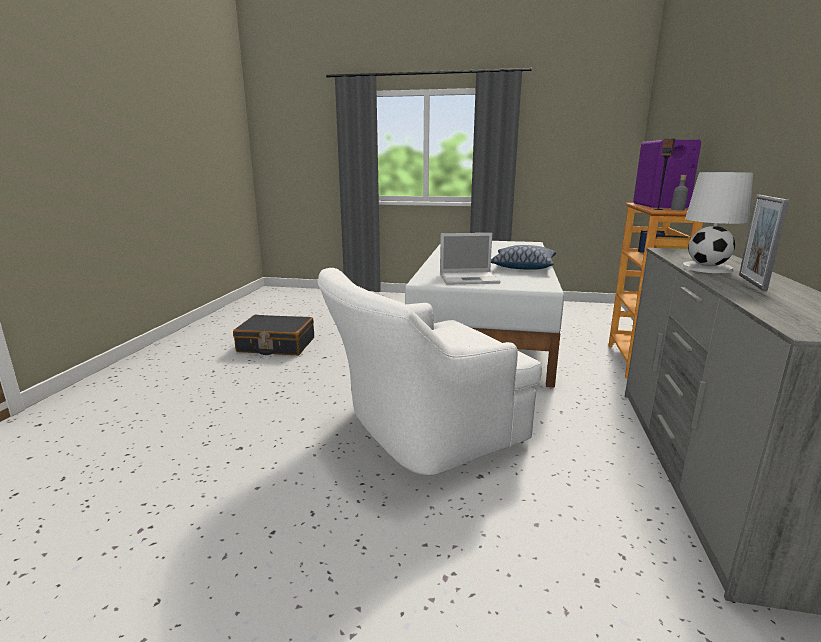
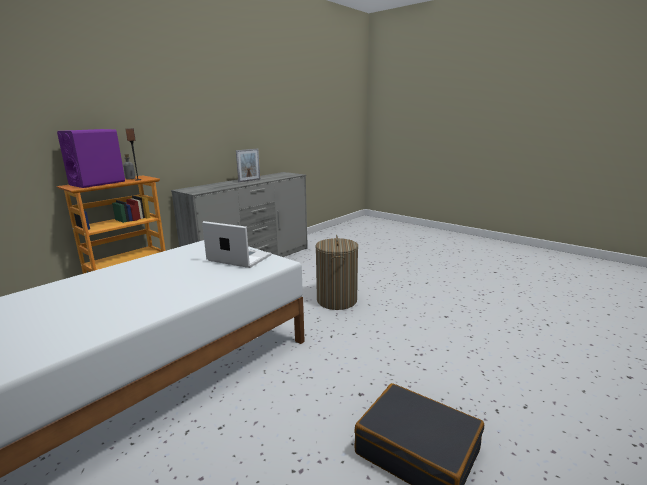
camera: 150 degrees left, 0 degrees up
white armchair [318,268,542,475] -> laundry basket [315,235,358,310]
pillow [491,245,556,270] -> none
white table lamp [682,172,753,273] -> none

